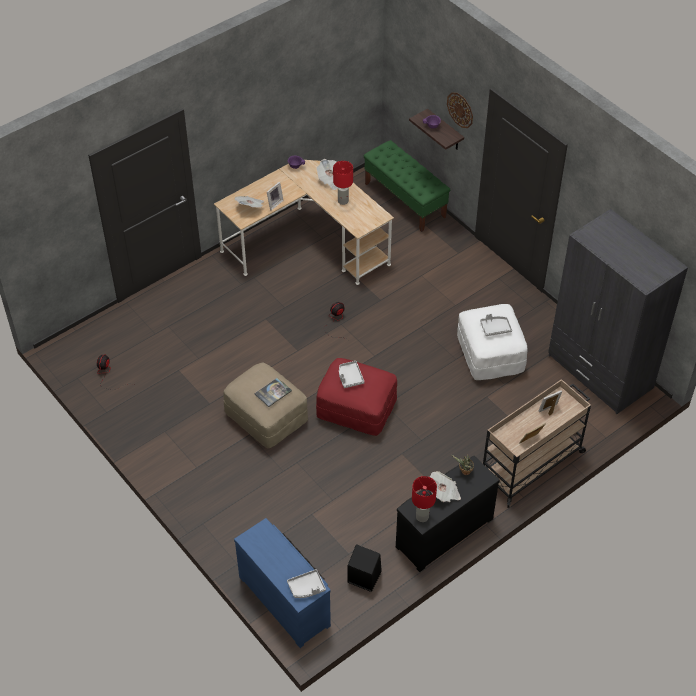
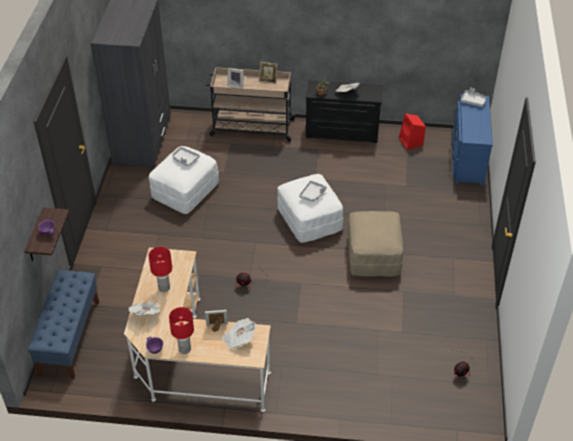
camera: 135 degrees left, 5 degrees down
book [254,378,292,407] -> none
red ottoman [316,358,397,436] -> white ottoman [277,174,343,243]
black speaker [347,544,382,592] -> red speaker [399,114,426,149]
green bench [364,140,450,232] -> blue bench [28,270,99,379]
red table lamp [412,476,437,522] -> red table lamp moved to [169,307,194,354]
wall clock [447,92,473,128] -> none

